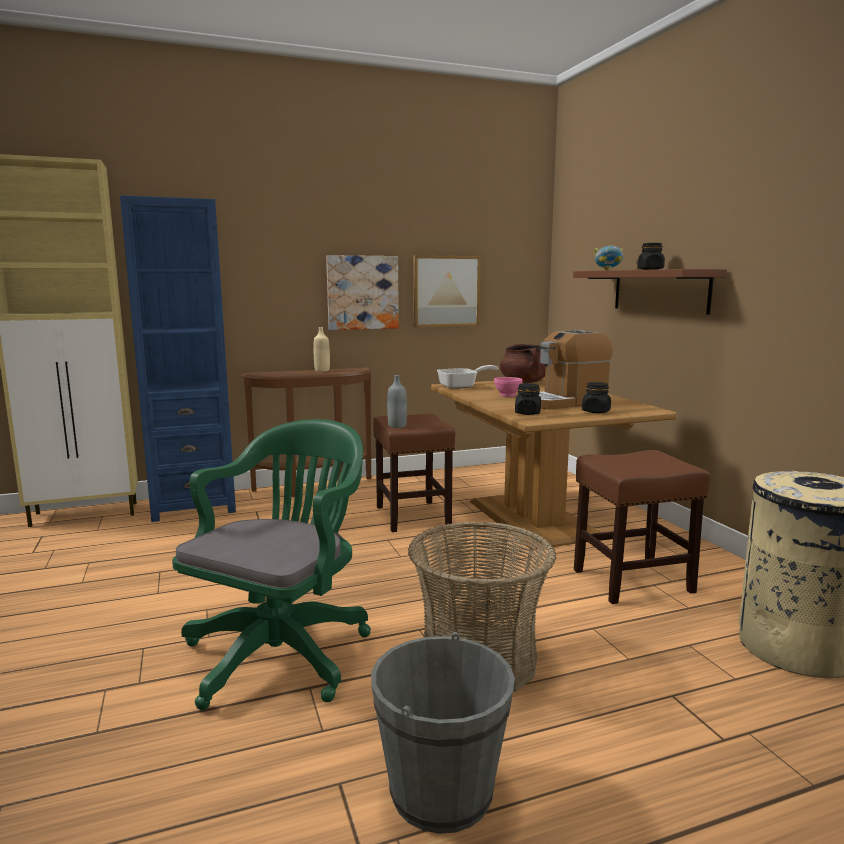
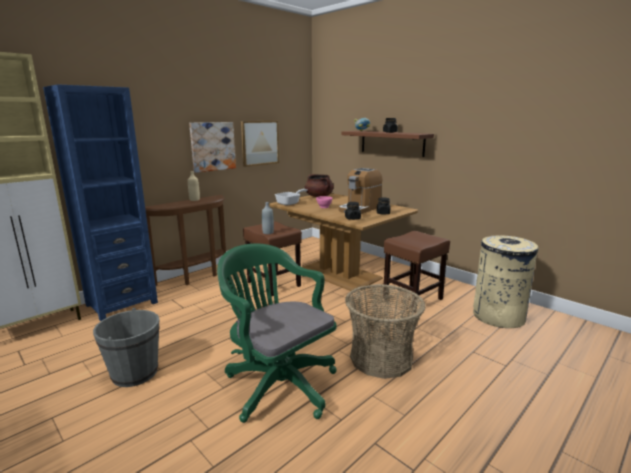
camera: 25 degrees left, 5 degrees up
green office chair [172,419,371,710] -> green office chair turned 45 degrees counterclockwise [217,243,337,423]
grey bucket [371,632,515,834] -> grey bucket moved to [93,308,160,387]

